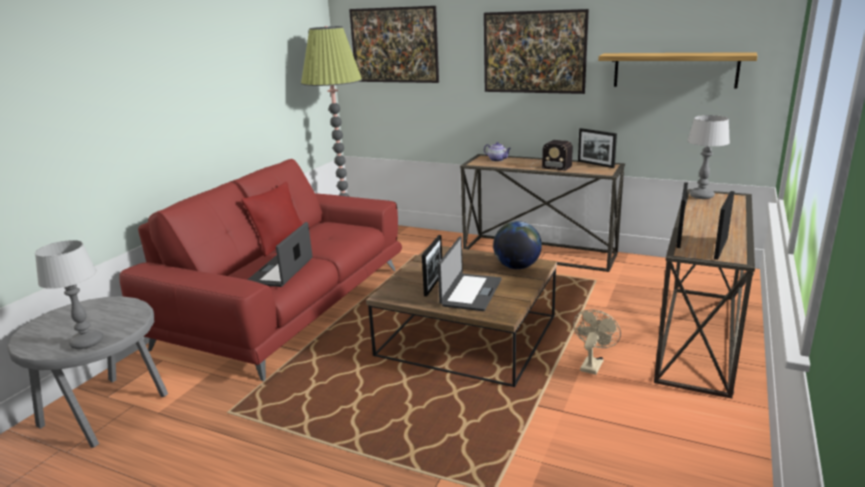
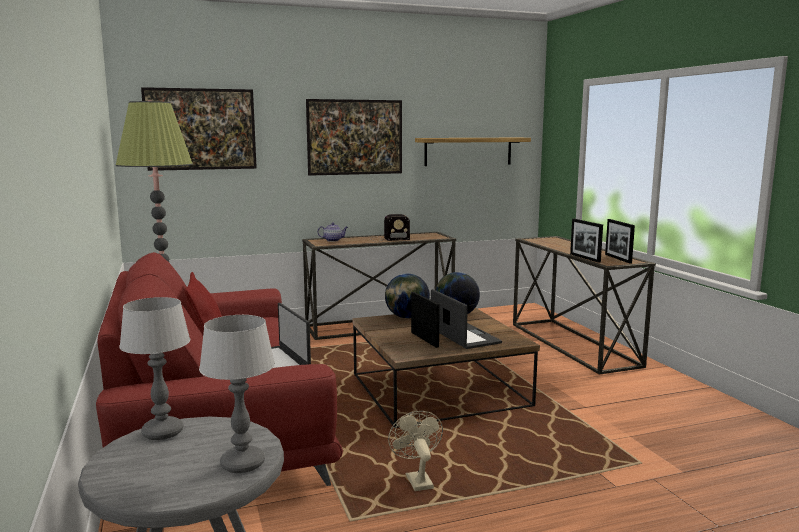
camera: 45 degrees left, 10 degrees down
beige fan [573,309,621,375] -> beige fan moved to [388,411,443,491]
picture frame [578,128,617,168] -> none
table lamp [687,115,730,199] -> table lamp moved to [119,297,190,440]
none -> globe [385,274,430,318]

